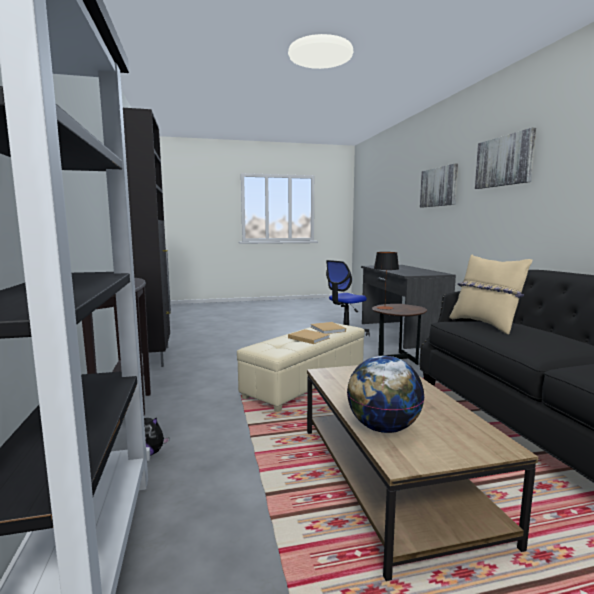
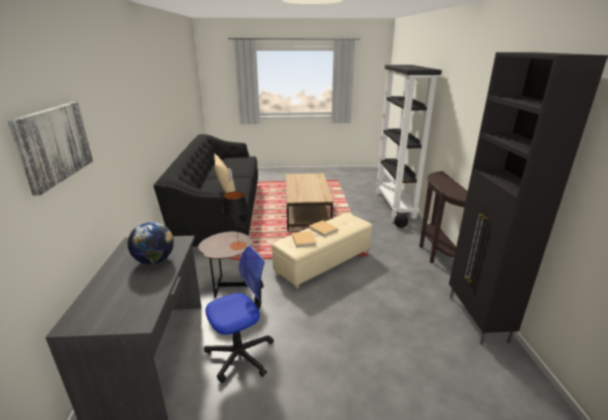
camera: 170 degrees left, 15 degrees up
globe [347,356,425,433] -> globe moved to [128,222,174,264]
picture [475,127,536,189] -> none

